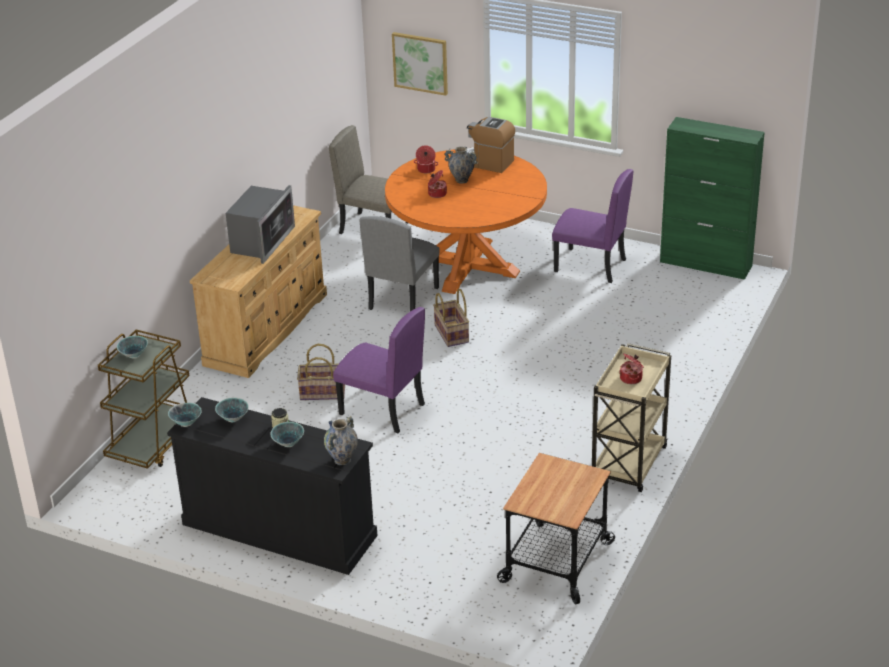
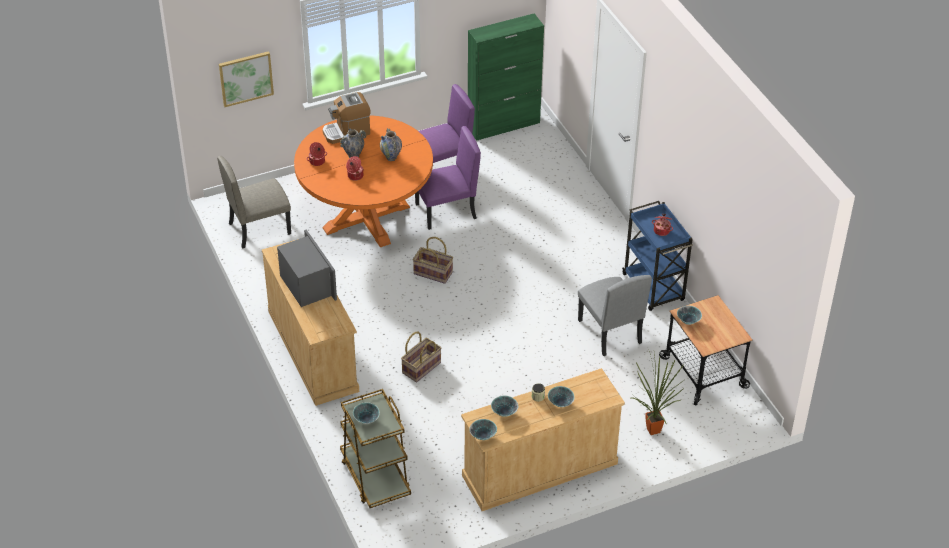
camera: 50 degrees left, 10 degrees up
black dresser [167,397,377,575] -> beige dresser [461,368,625,511]
vase [324,416,358,465] -> vase moved to [380,128,402,161]
purple chair [333,307,425,433] -> purple chair moved to [415,126,481,230]
grey chair [359,216,439,311] -> grey chair moved to [578,275,652,356]
beige cart [592,343,671,492] -> blue cart [622,201,693,311]
none -> potted plant [631,351,684,435]
none -> bowl [677,306,702,325]

